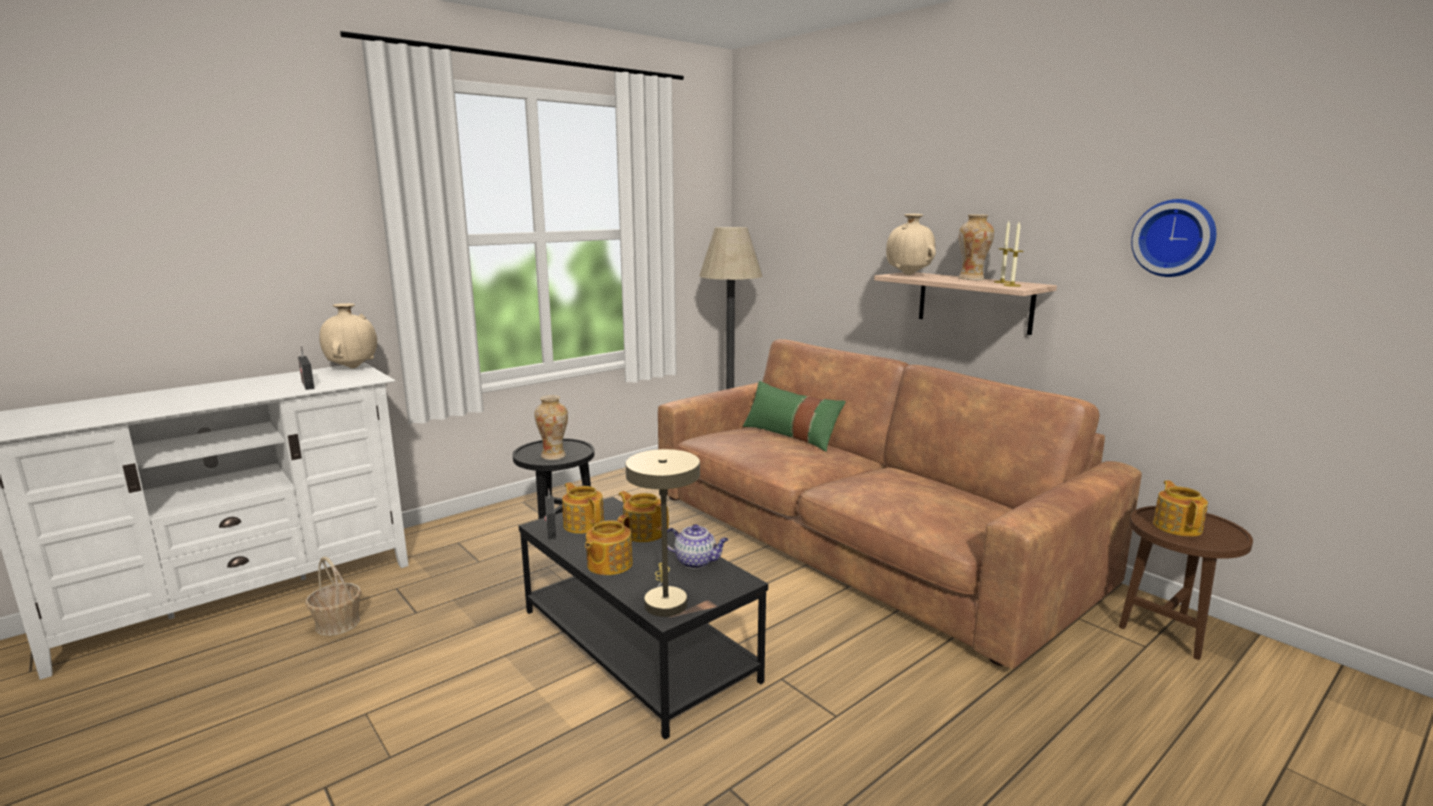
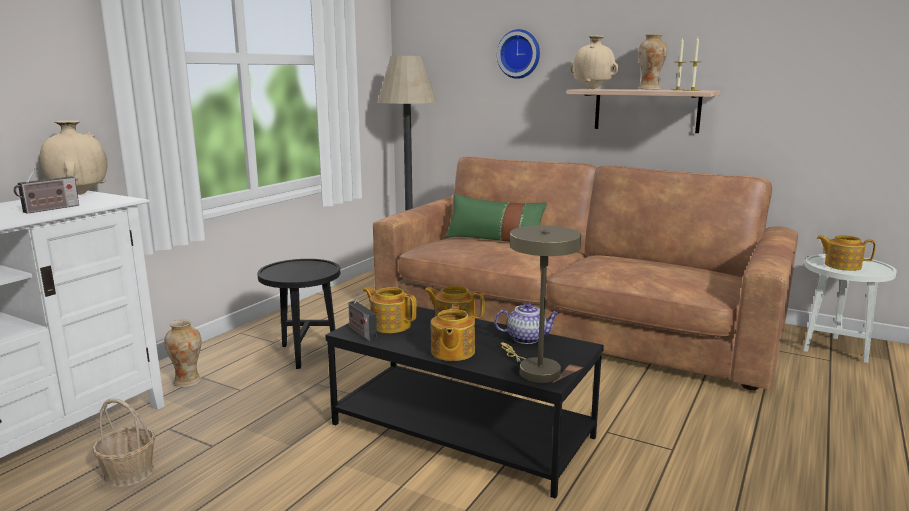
camera: 20 degrees left, 0 degrees up
radio [298,345,315,390] -> radio turned 90 degrees counterclockwise [14,165,79,214]
vase [534,395,568,460] -> vase moved to [164,319,201,387]
brown side table [1119,506,1253,660] -> white side table [803,254,897,363]
wall clock [1131,199,1216,277] -> wall clock moved to [497,29,540,79]
teapot [1153,481,1208,537] -> teapot turned 45 degrees counterclockwise [816,235,876,271]

